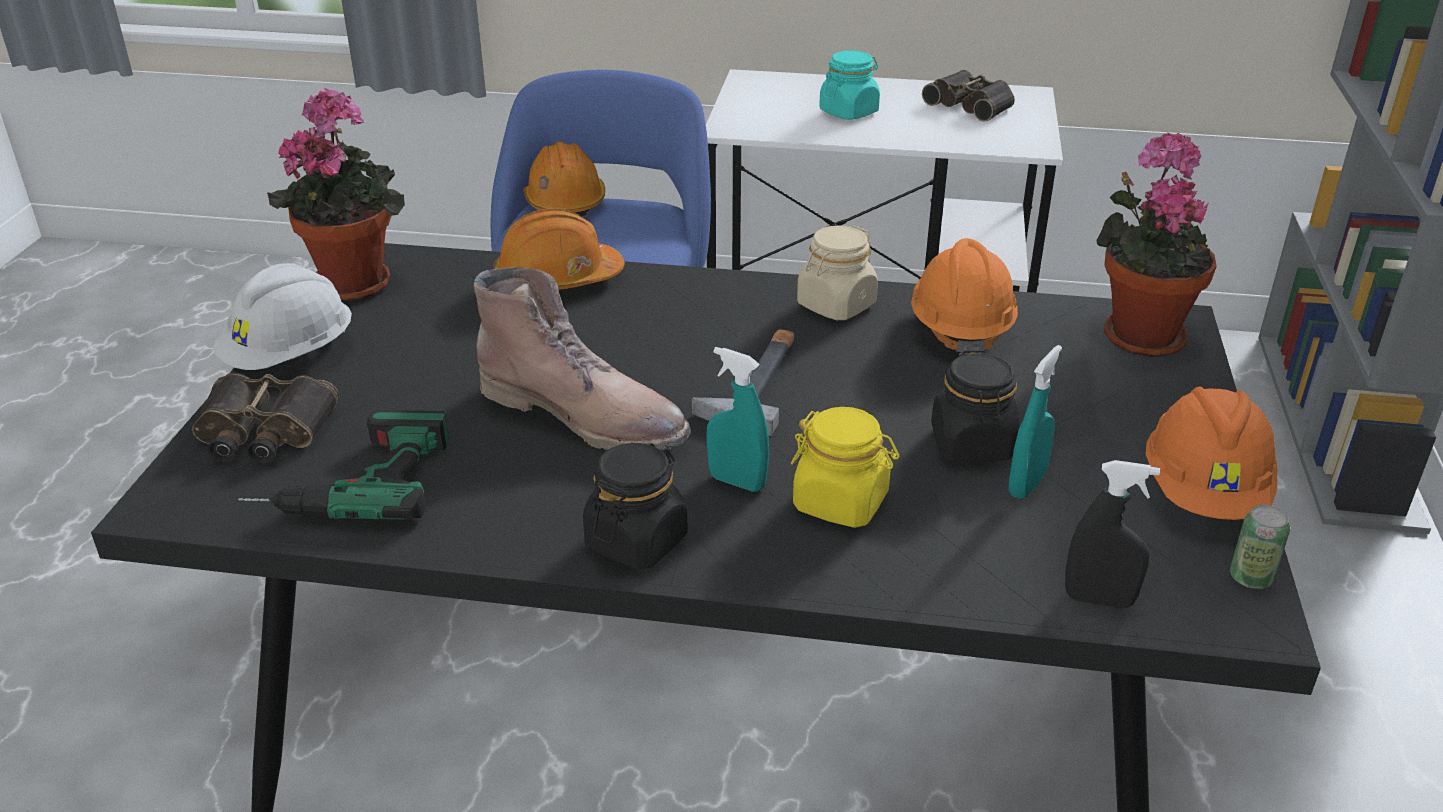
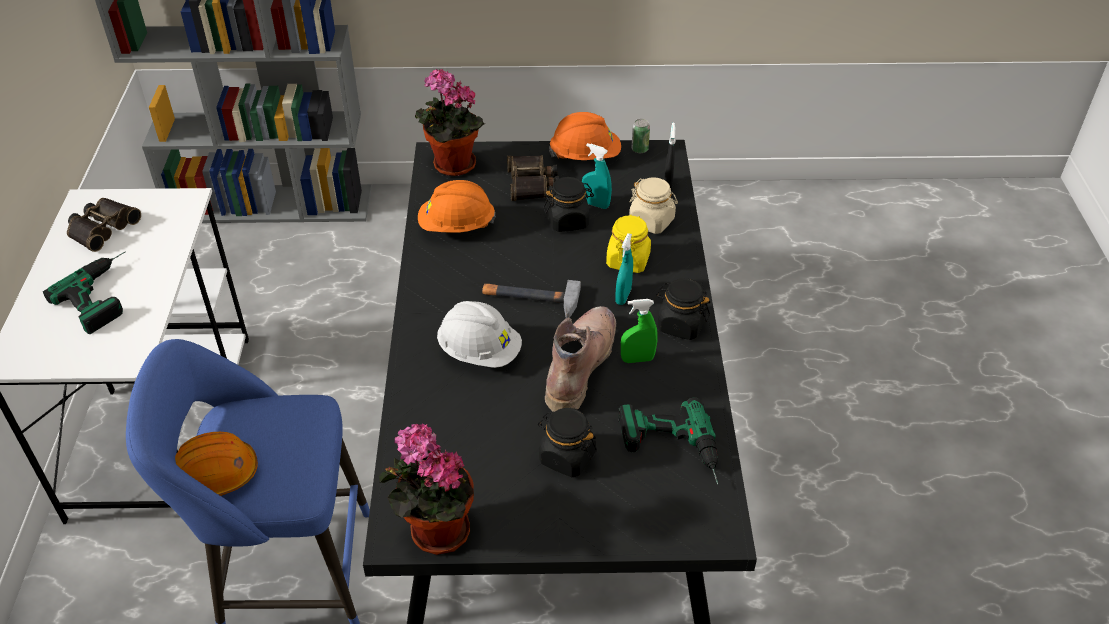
camera: 100 degrees left, 10 degrees up
binoculars [192,373,340,465] -> binoculars moved to [507,155,559,201]
white hard hat [213,263,352,370] -> white hard hat moved to [437,301,522,368]
orange hard hat [493,208,624,290] -> none
beige jar [797,225,878,320] -> beige jar moved to [629,177,678,234]
turquoise jar [819,51,880,120] -> power drill [43,251,126,334]
none -> black jar [538,408,597,477]
none -> green spray bottle [621,299,658,363]

